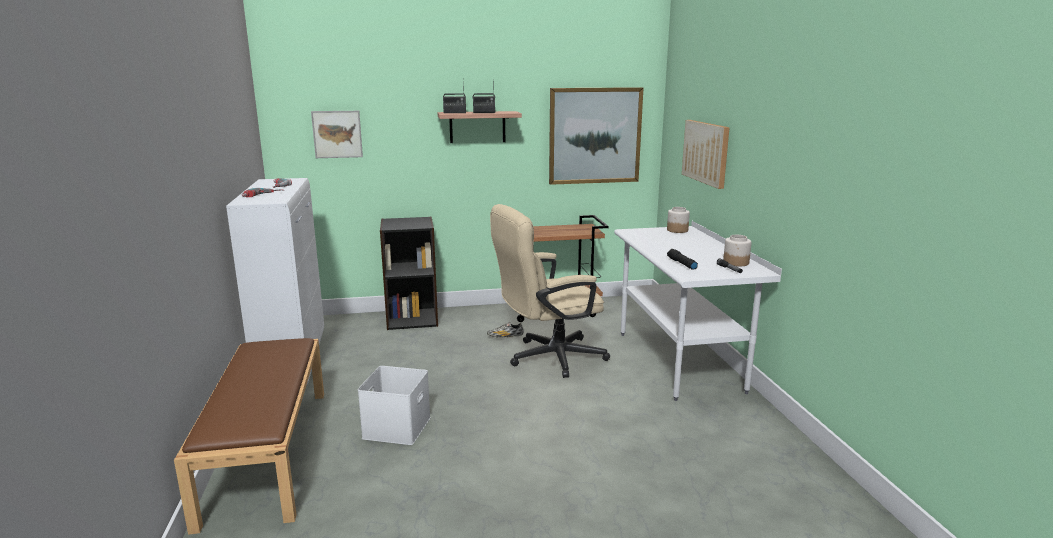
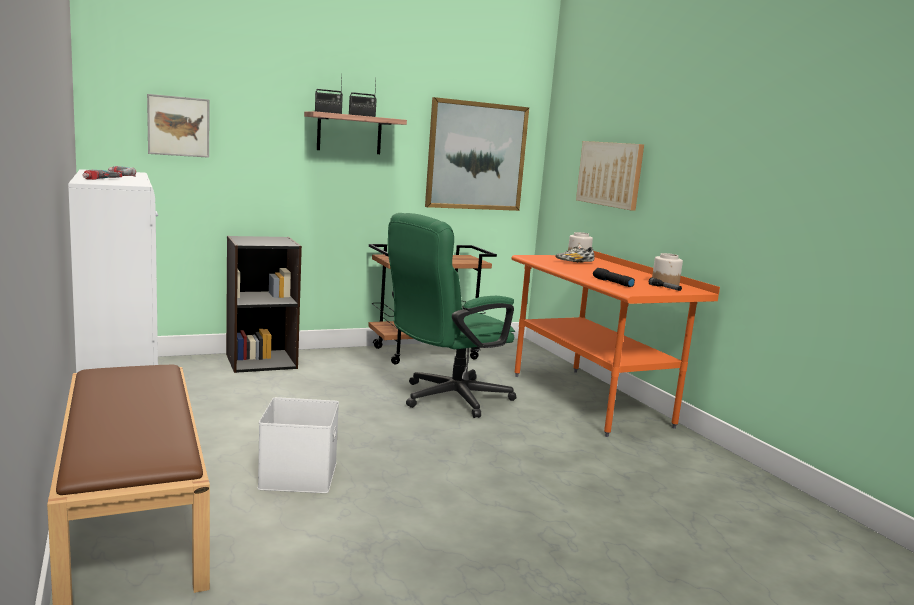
camera: 15 degrees left, 5 degrees down
shoe [487,322,524,338] -> shoe moved to [556,245,595,263]
beige office chair [490,204,610,378] -> green office chair [388,213,516,418]
white desk [614,221,782,401] -> orange desk [512,251,720,437]

